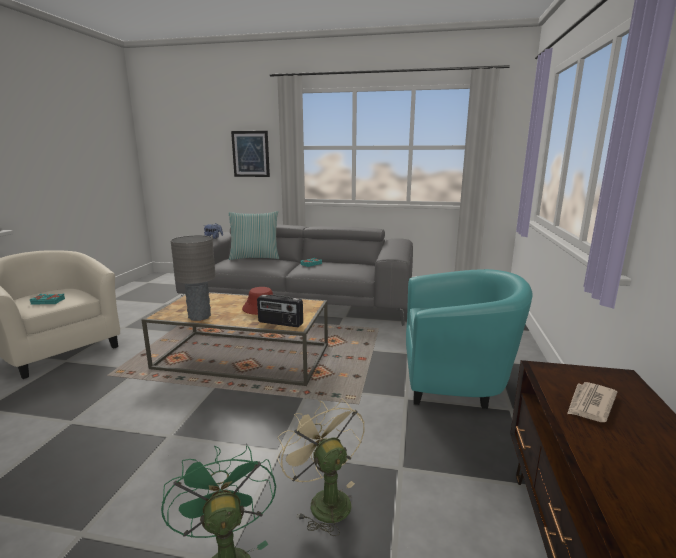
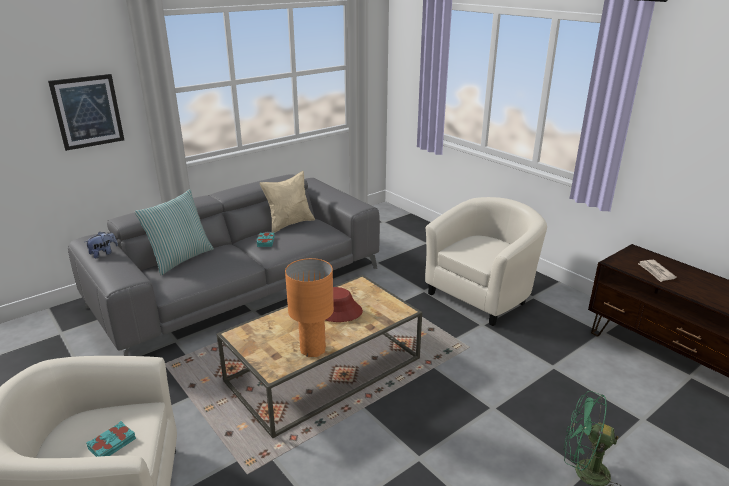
camera: 50 degrees left, 10 degrees up
grey table lamp [170,235,216,321] -> orange table lamp [285,258,334,357]
radio [257,295,303,327] -> none
beige fan [277,399,365,536] -> none
turquoise armchair [406,269,532,409] -> beige armchair [425,197,547,326]
none -> beige pillow [260,171,315,233]

